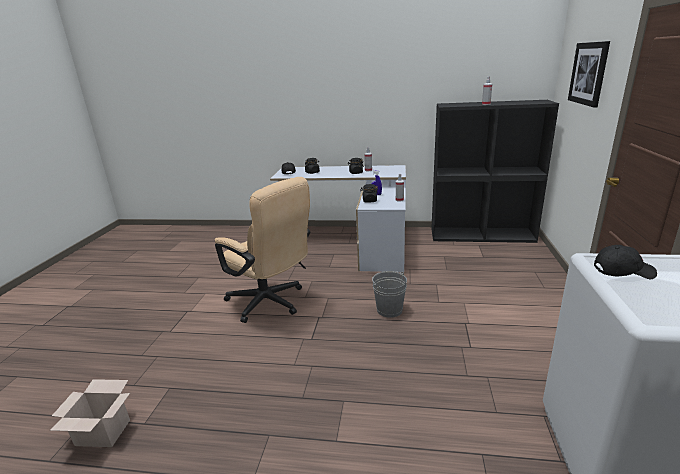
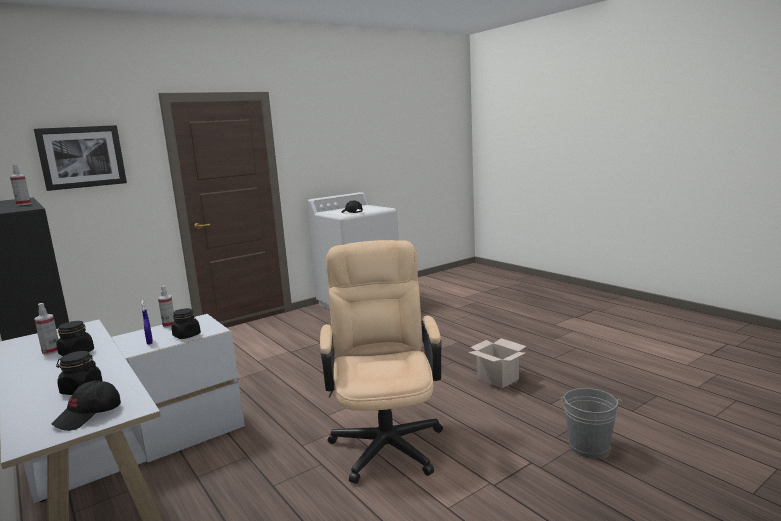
camera: 135 degrees left, 10 degrees down
cardboard box [50,379,130,447] -> cardboard box moved to [468,338,527,388]
grey bucket [372,271,407,318] -> grey bucket moved to [560,388,622,458]

